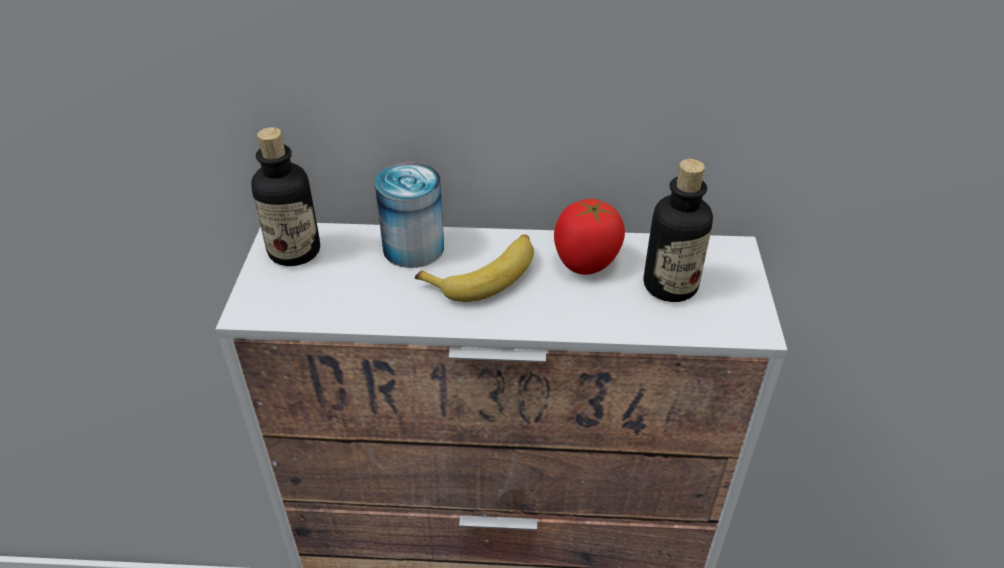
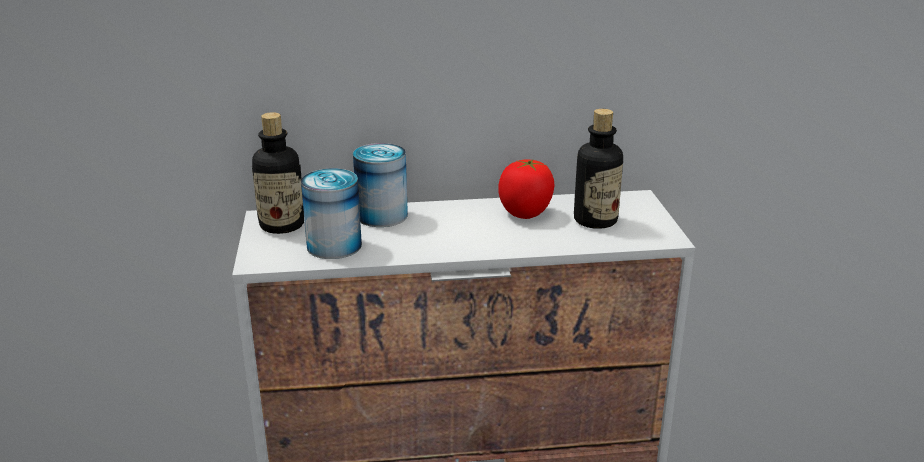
camera: 10 degrees left, 15 degrees down
banana [415,234,534,302] -> none
none -> can [301,168,362,259]

